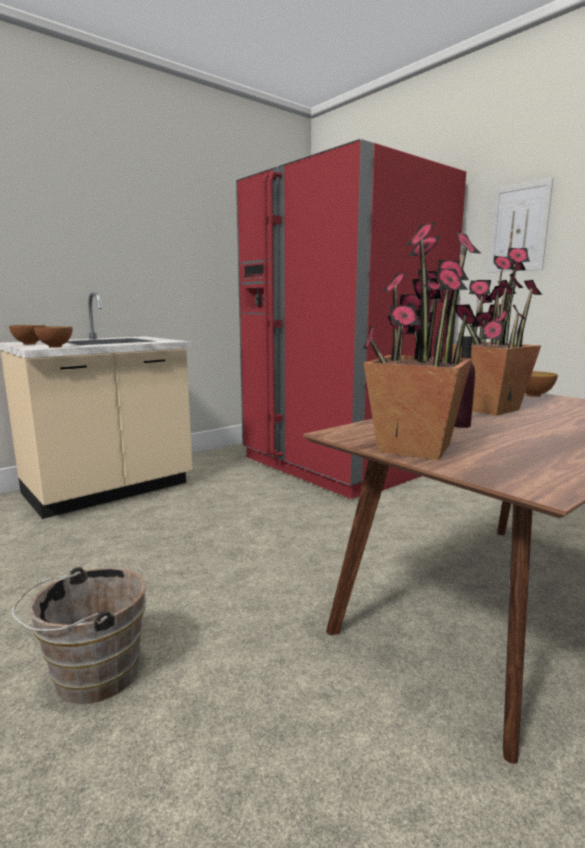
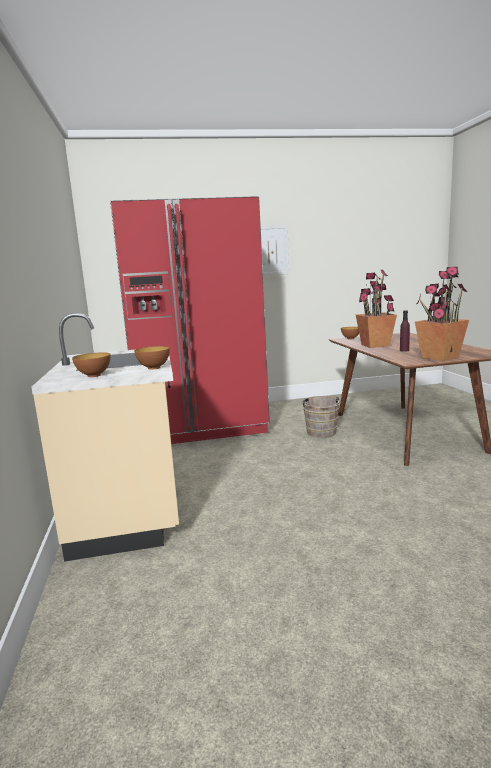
camera: 60 degrees left, 0 degrees up
brown bucket [12,567,146,704] -> brown bucket moved to [301,396,341,438]

